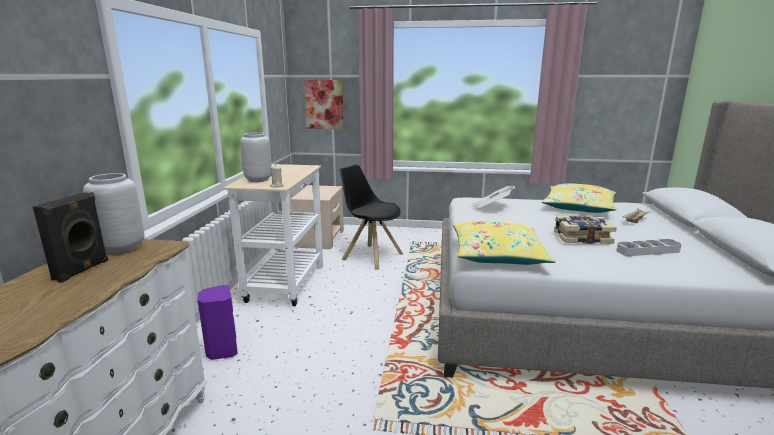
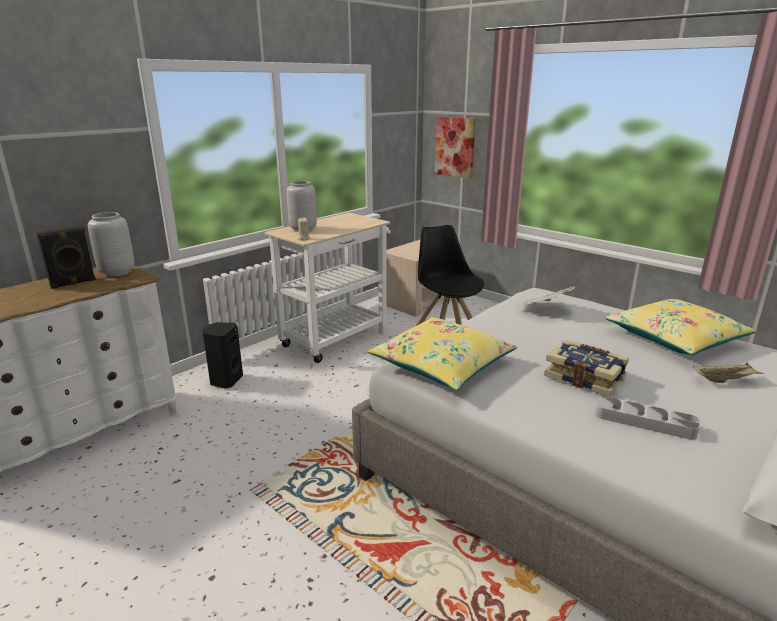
camera: 35 degrees right, 5 degrees up
purple speaker [198,285,238,360] -> black speaker [202,322,243,389]

